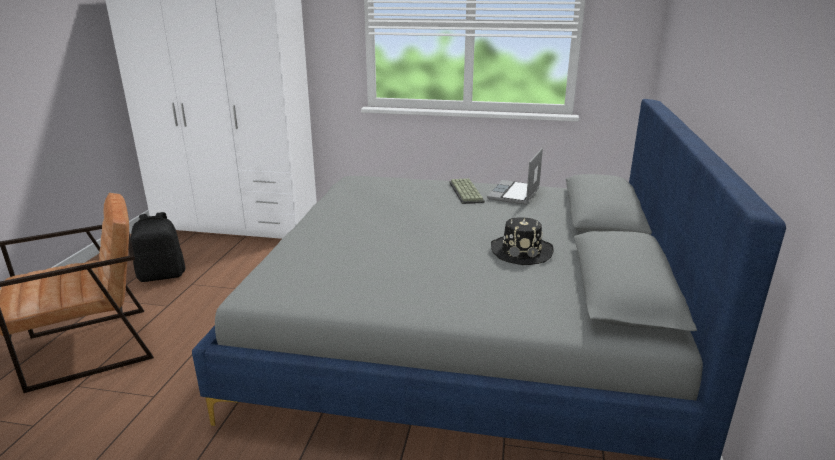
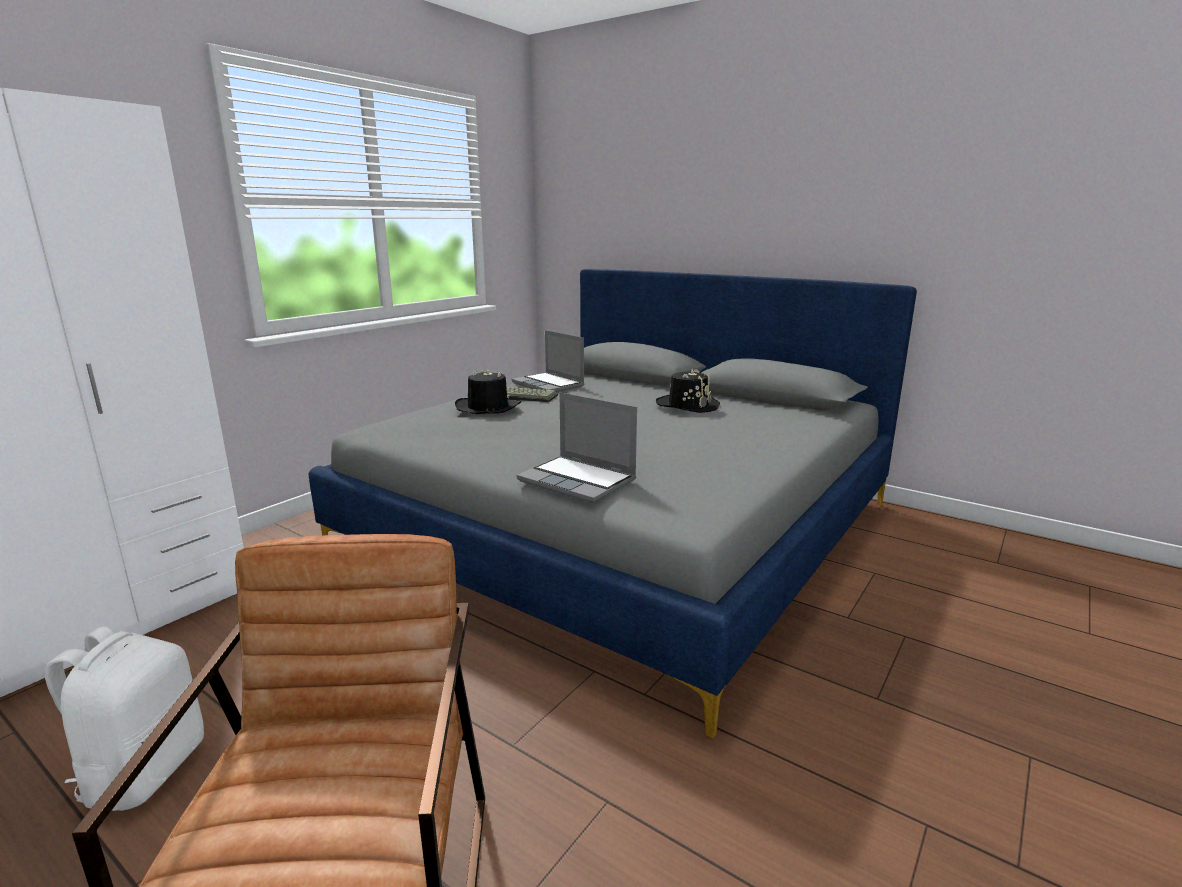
camera: 65 degrees left, 5 degrees down
black backpack [131,212,186,282] -> white backpack [44,626,204,811]
none -> black hat [455,368,521,414]
none -> laptop [517,392,637,503]

